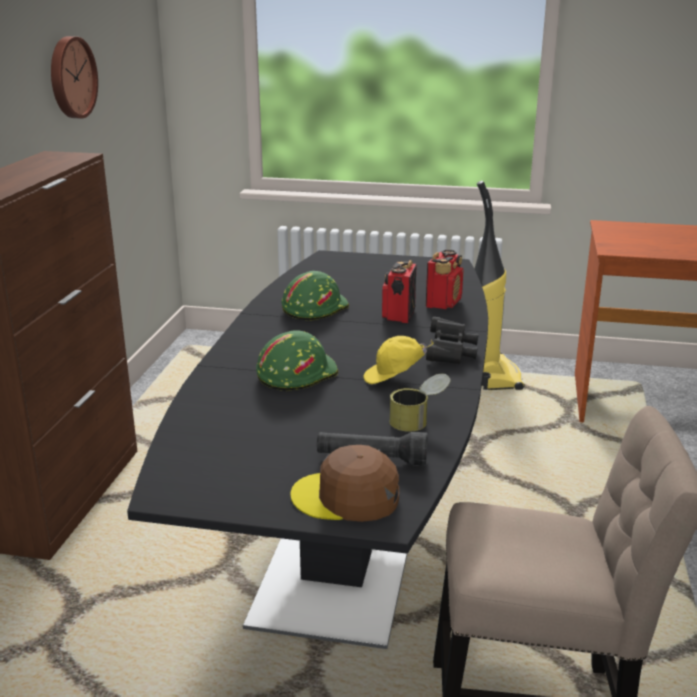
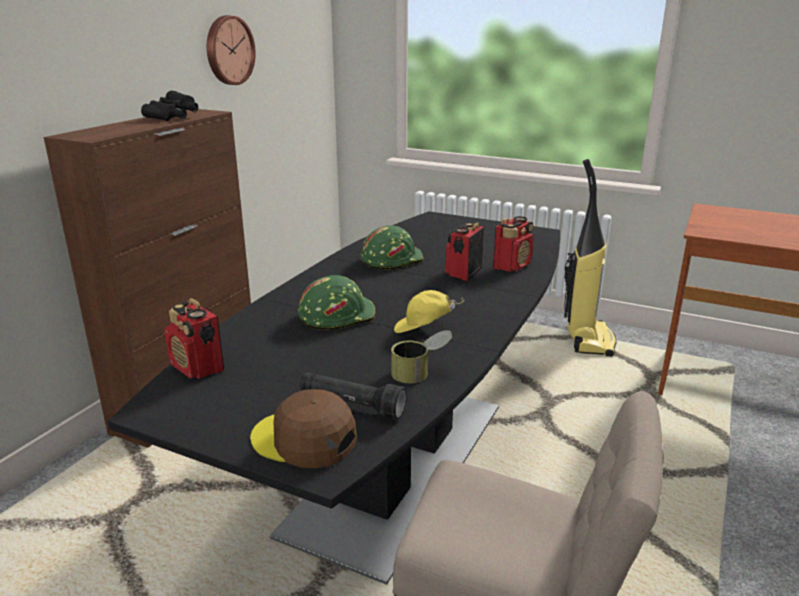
camera: 15 degrees right, 0 degrees up
black binoculars [426,317,479,364] -> black binoculars moved to [141,90,198,121]
none -> radio [164,298,224,379]

